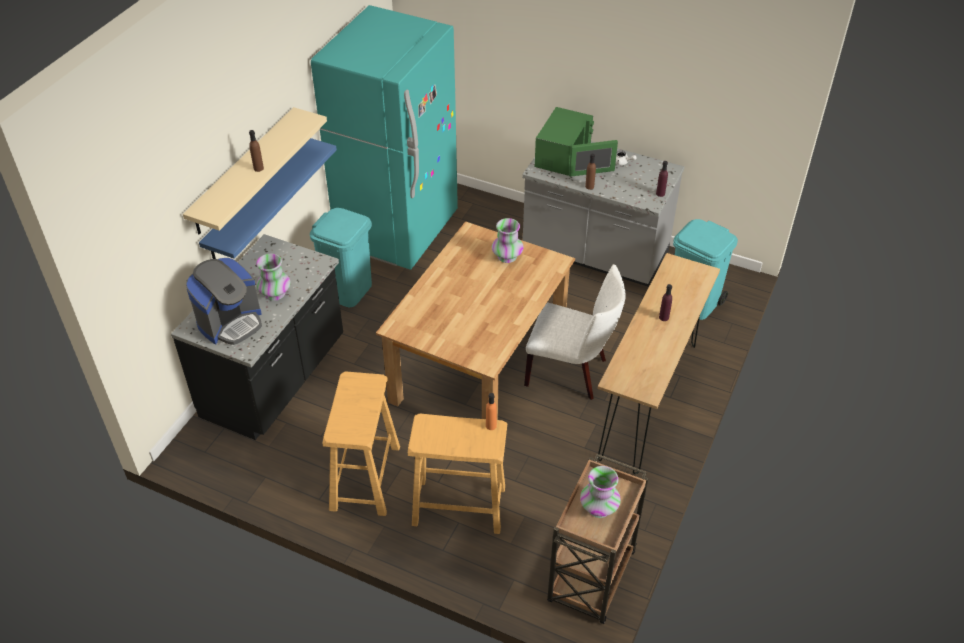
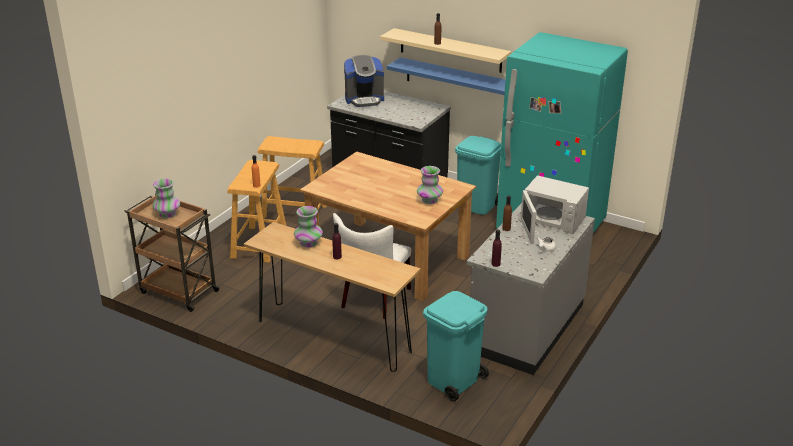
camera: 95 degrees right, 15 degrees down
coffee machine [186,258,262,345] -> coffee machine turned 60 degrees counterclockwise [344,55,384,107]
vase [256,253,291,301] -> vase moved to [294,206,323,247]
green microwave [535,107,618,177] -> white microwave [521,175,589,243]

